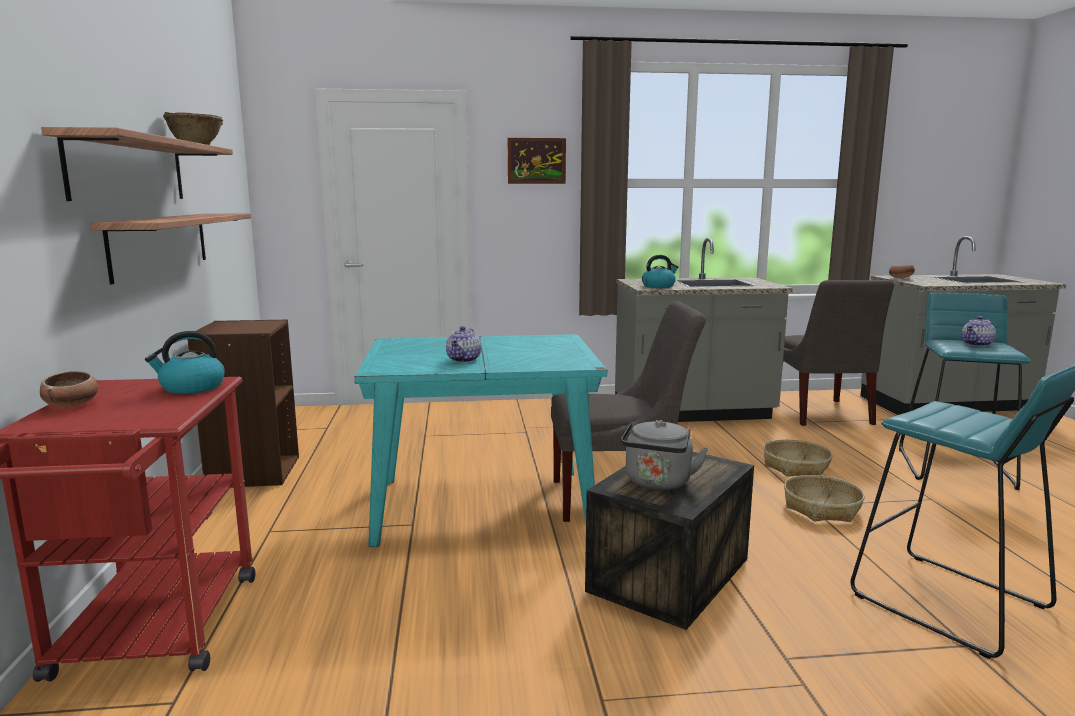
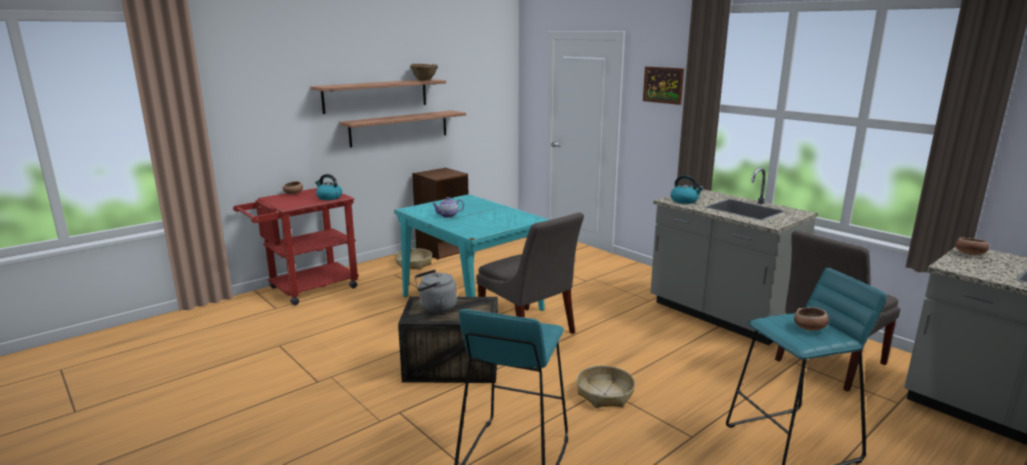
camera: 55 degrees right, 5 degrees up
basket [763,439,833,477] -> basket moved to [395,248,432,270]
teapot [961,316,996,346] -> bowl [794,307,829,331]

